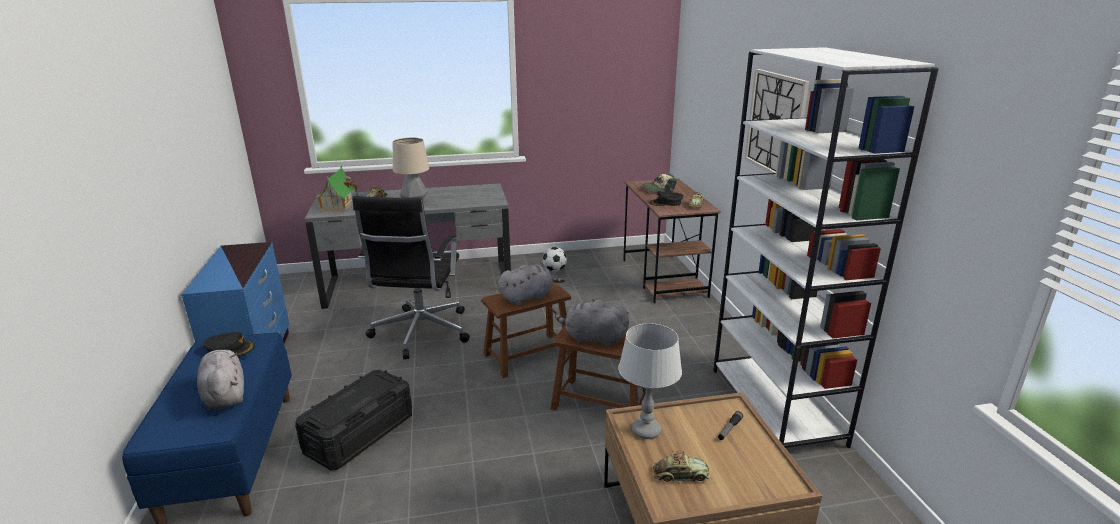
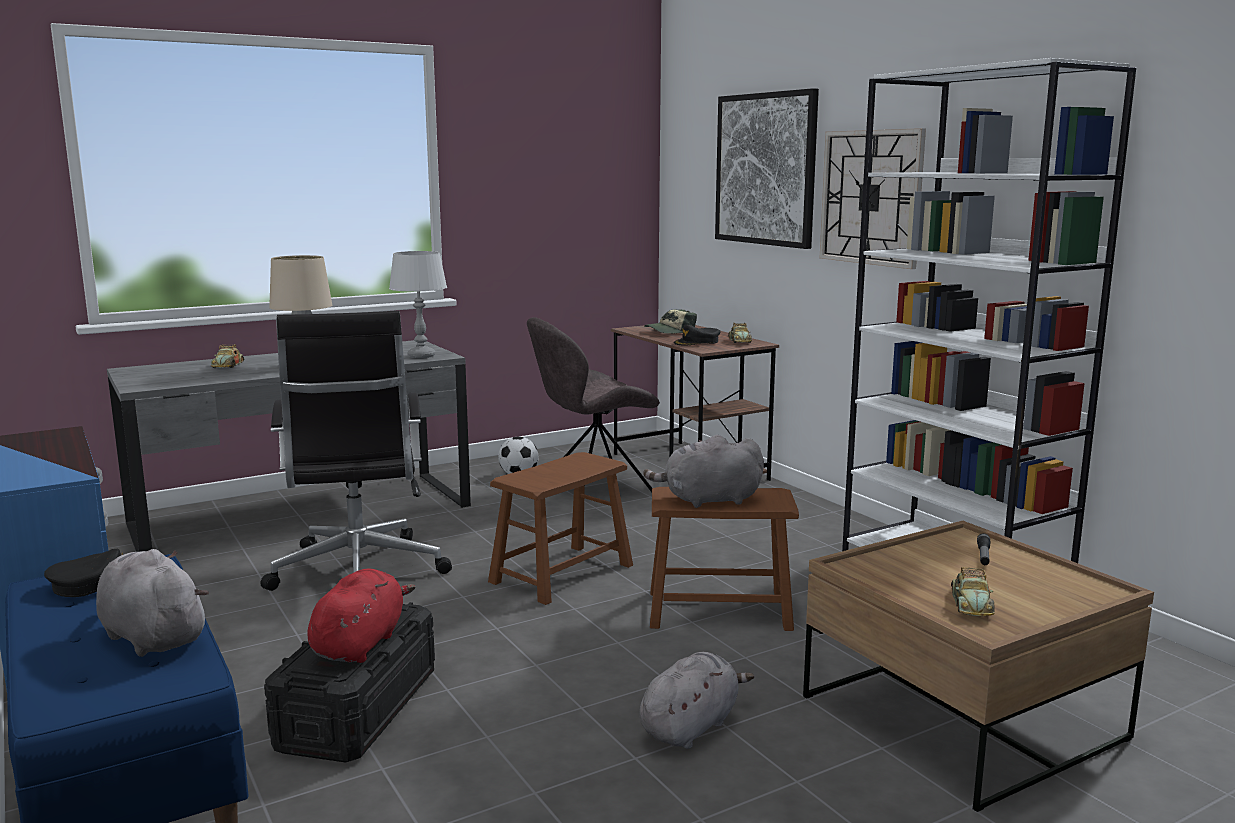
camera: 20 degrees left, 10 degrees down
toy house [315,165,359,211] -> none
grey plush toy [498,265,565,305] -> grey plush toy moved to [640,652,754,749]
grey table lamp [618,323,682,439] -> grey table lamp moved to [389,251,447,358]
toy car [652,451,710,482] -> toy car turned 120 degrees clockwise [951,567,995,616]
none -> red plush toy [307,569,415,663]
none -> grey chair [527,317,660,492]
none -> picture [715,88,819,249]

